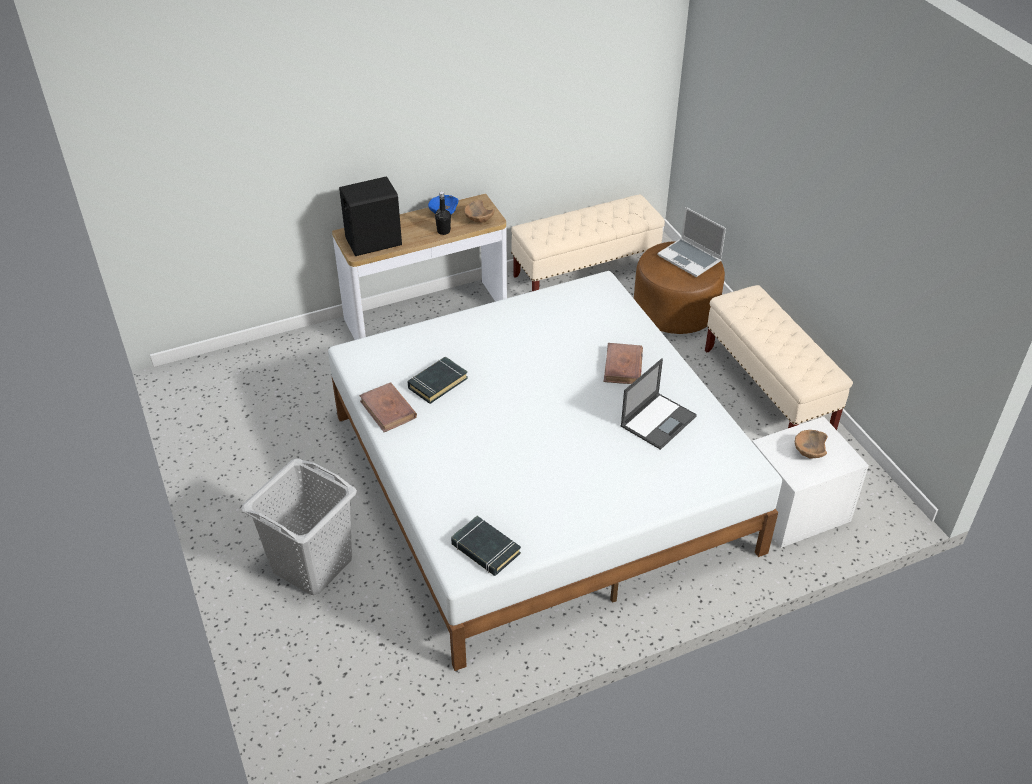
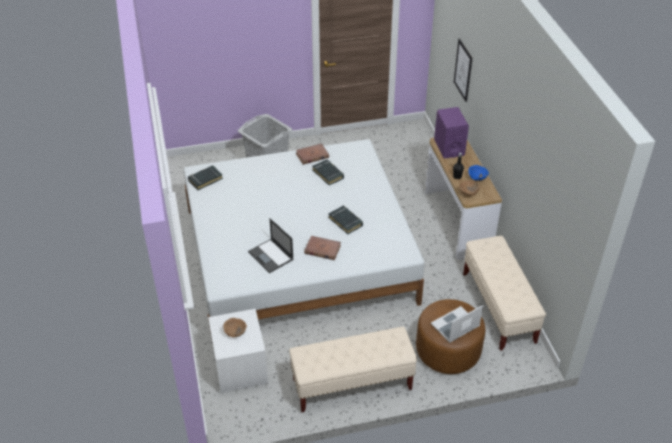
camera: 100 degrees right, 0 degrees up
black speaker [339,176,402,256] -> purple speaker [434,107,469,158]
none -> black book [328,206,363,234]
none -> picture [454,39,472,102]

